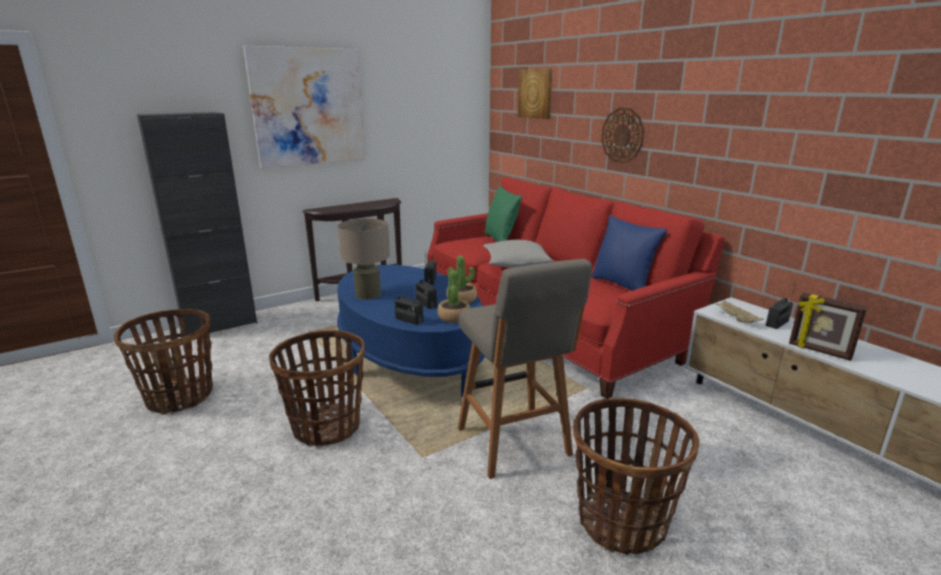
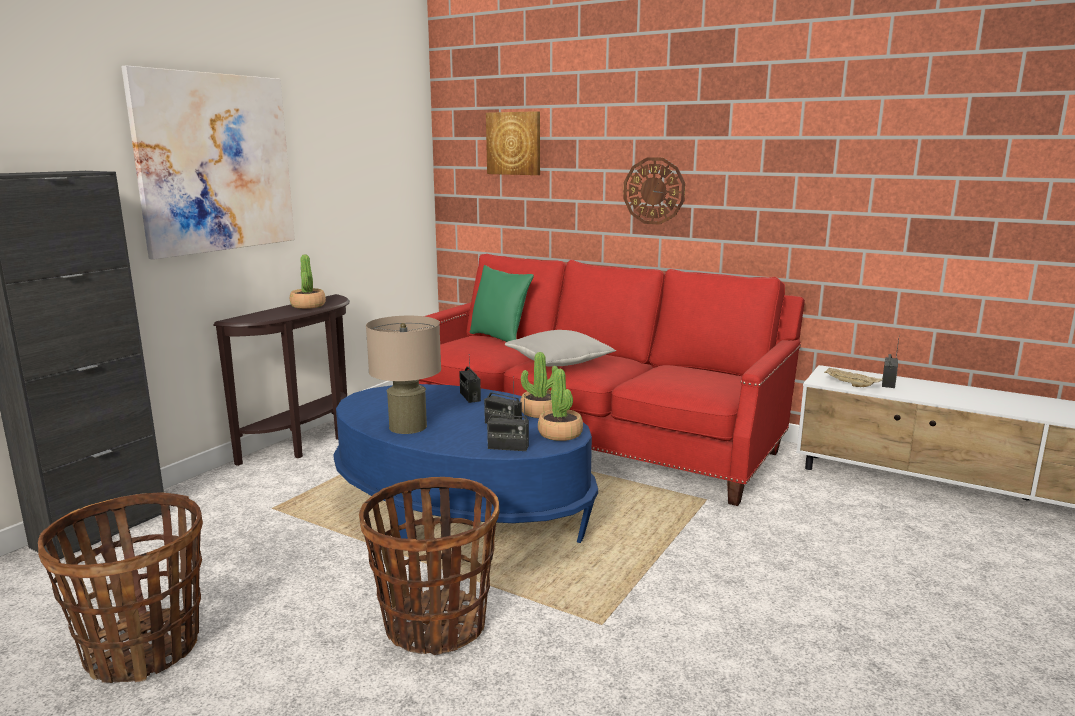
camera: 25 degrees left, 5 degrees down
grey stool [458,259,592,479] -> none
basket [573,398,699,555] -> none
blue pillow [591,215,668,291] -> none
picture frame [789,292,867,361] -> none
none -> potted plant [290,254,326,309]

